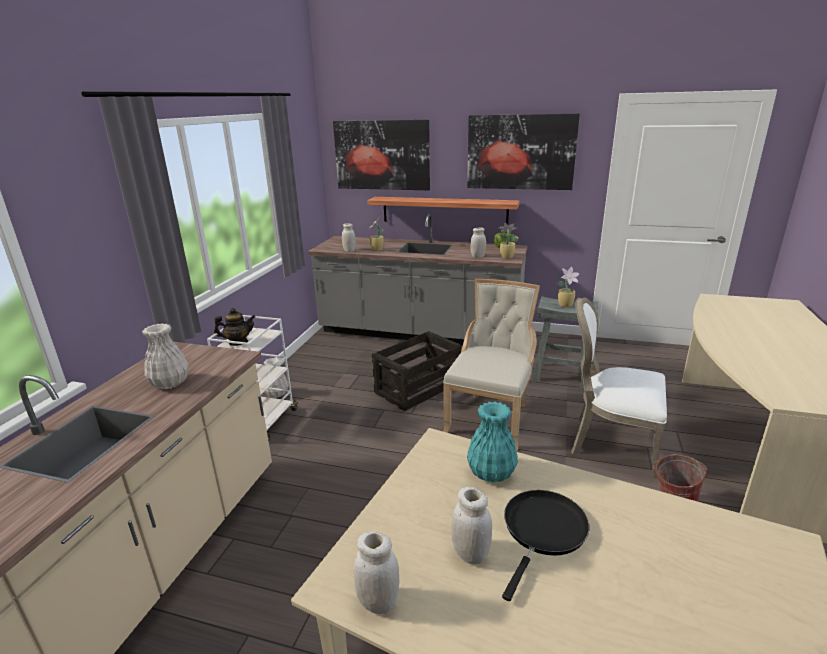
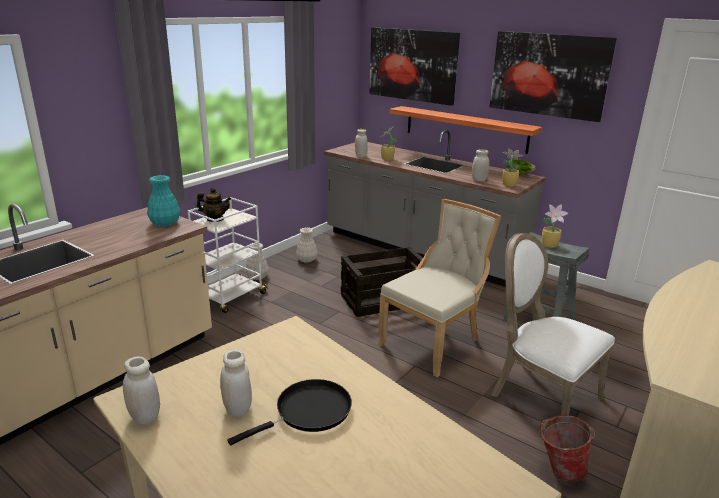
camera: 20 degrees right, 0 degrees up
white vase [142,323,189,389] -> white vase moved to [296,227,318,262]
turquoise vase [467,402,518,482] -> turquoise vase moved to [147,175,180,226]

